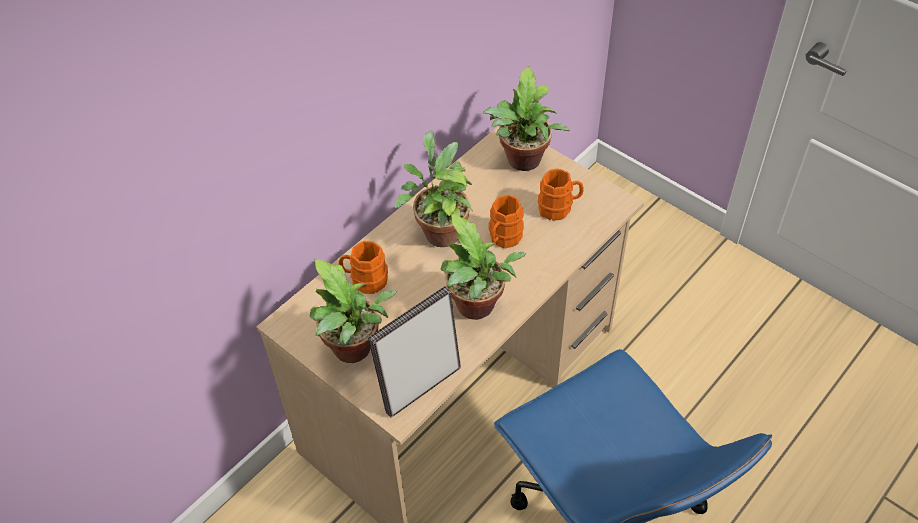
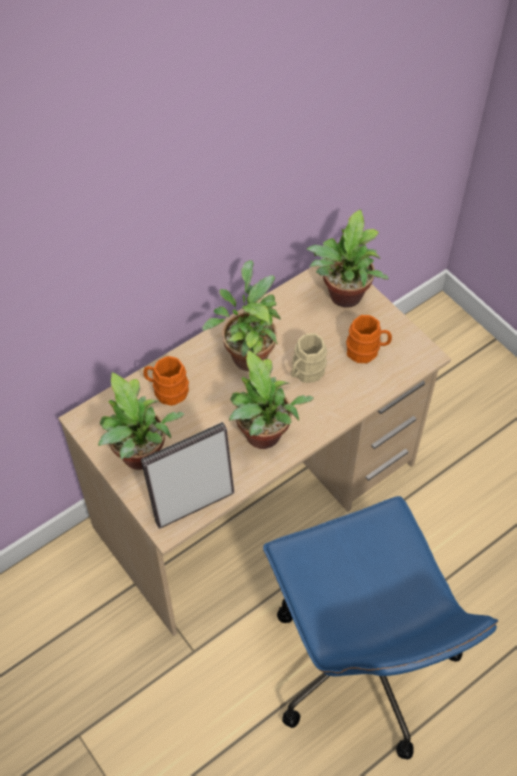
camera: 10 degrees right, 5 degrees up
orange mug [489,194,524,248] -> beige mug [291,333,327,383]

